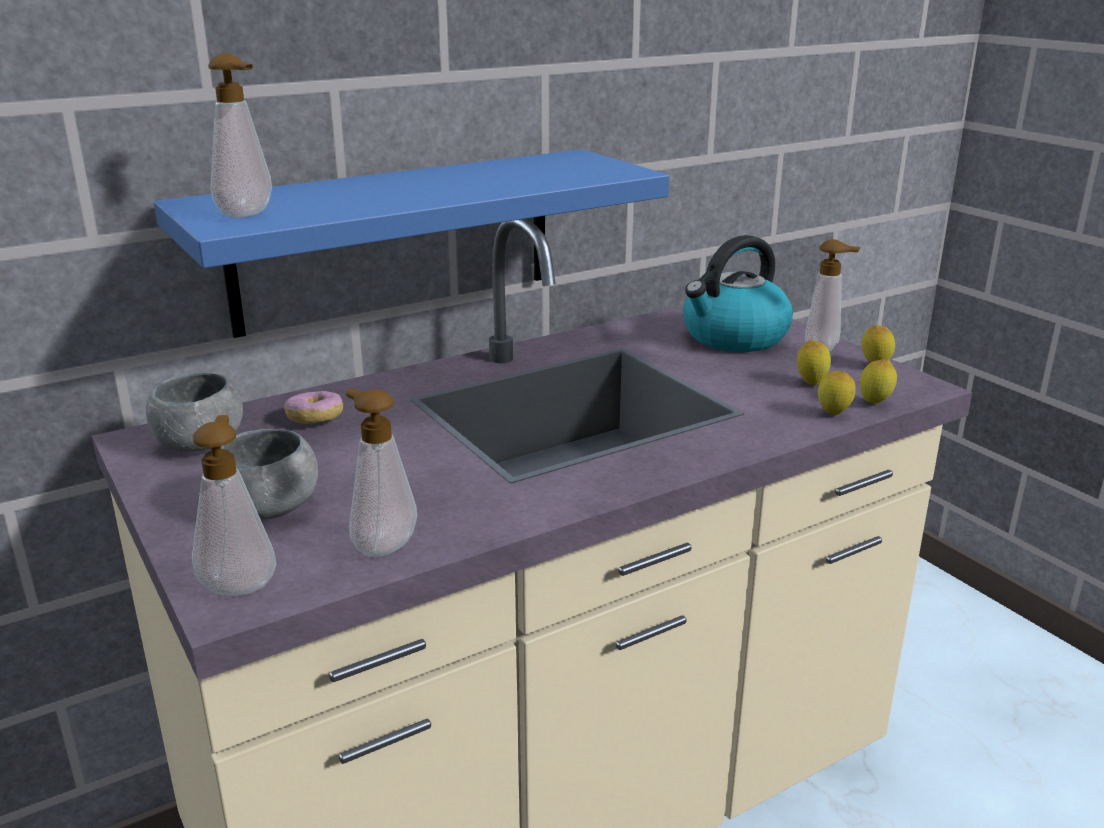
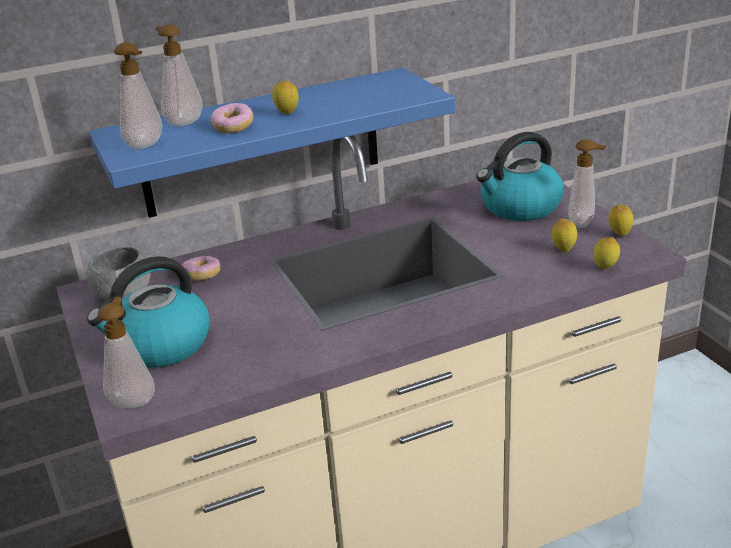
camera: 10 degrees right, 5 degrees up
grey bowl [221,429,318,520] -> kettle [87,256,210,368]
soap dispenser [346,388,417,557] -> soap dispenser moved to [156,24,203,127]
lemon [818,371,856,415] -> lemon moved to [272,81,299,114]
none -> donut [211,103,253,133]

